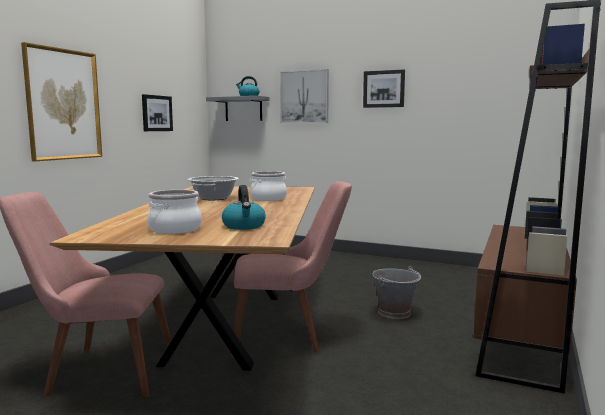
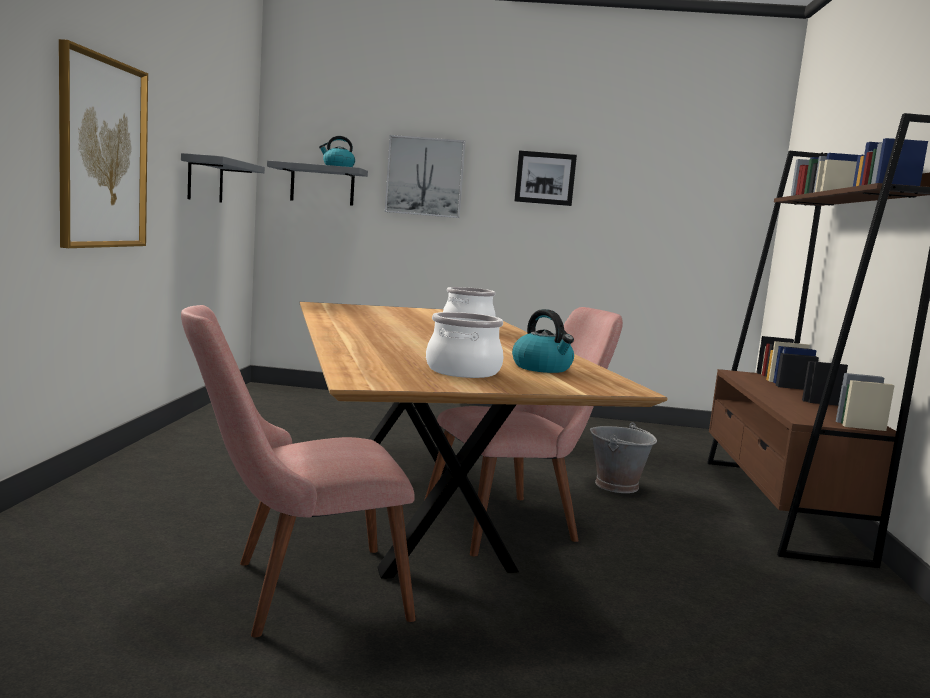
camera: 20 degrees left, 0 degrees up
picture [142,94,173,131] -> grey shelf [181,153,265,203]
cooking pot [187,176,239,200] -> none

